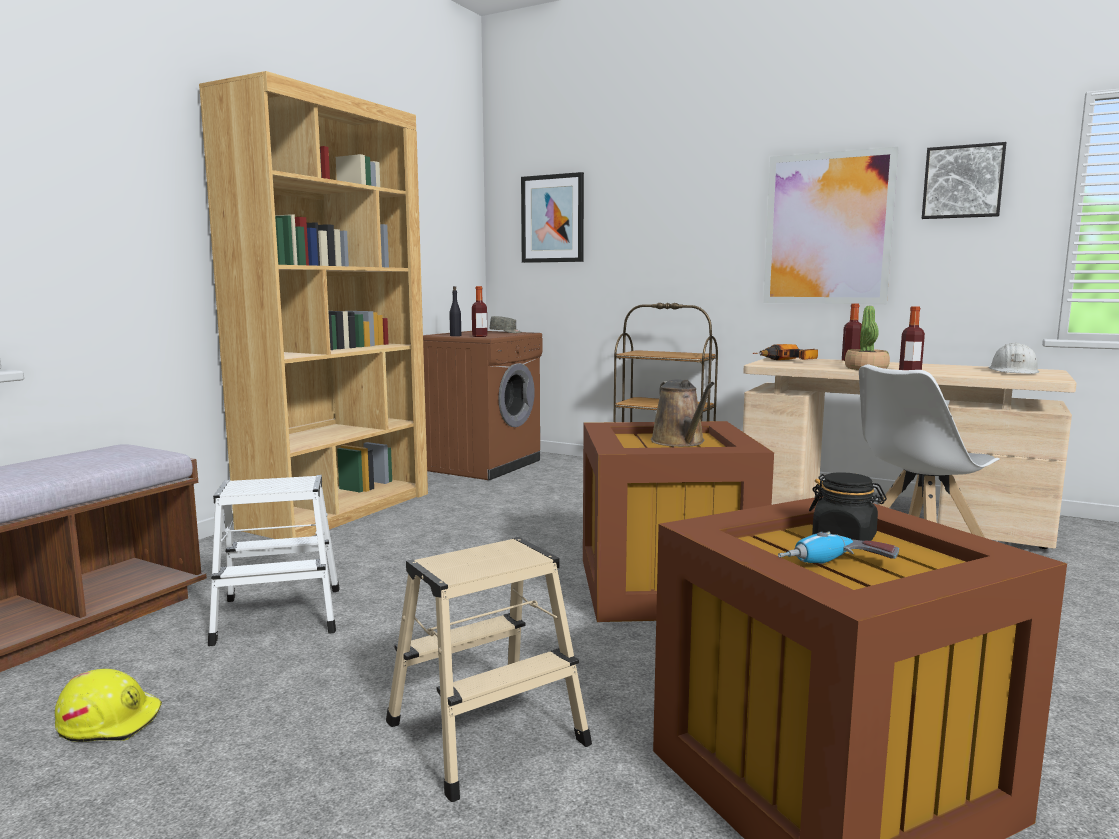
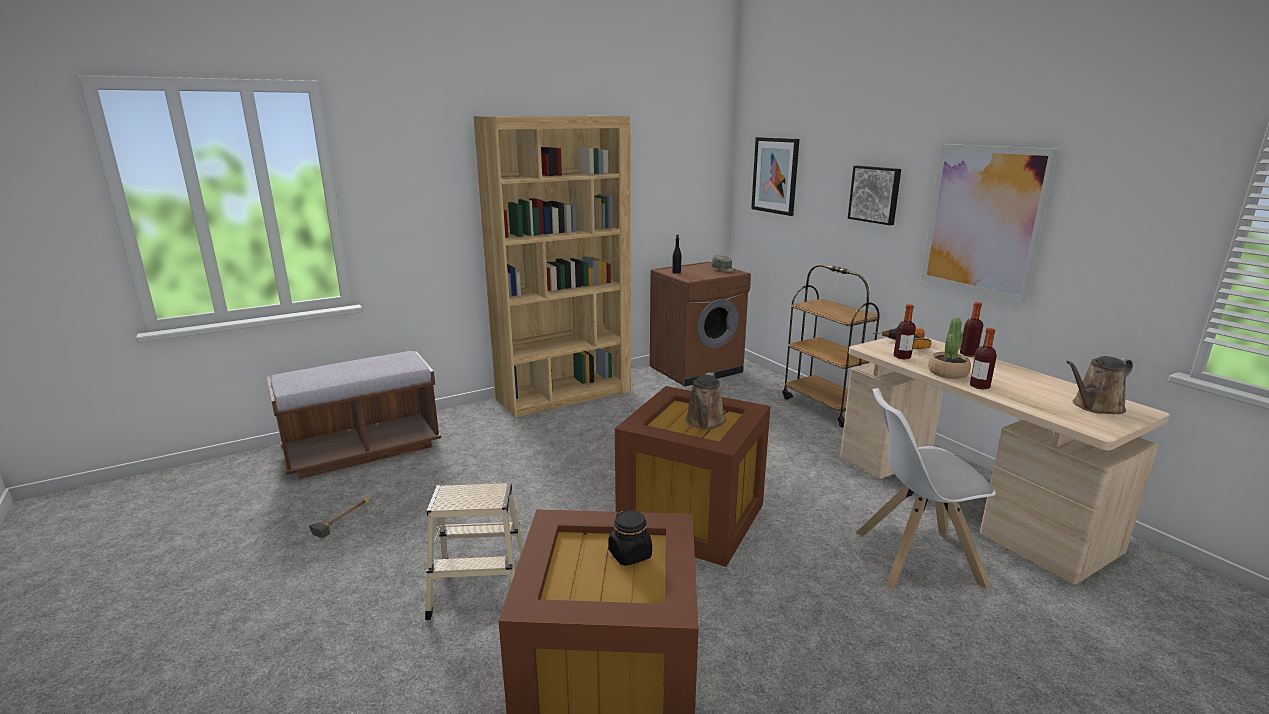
camera: 30 degrees right, 10 degrees up
yellow hard hat [55,669,162,742] -> hammer [309,498,370,539]
white step ladder [208,475,340,646] -> none
bottle [472,286,487,337] -> bottle moved to [894,304,916,360]
power drill [778,532,899,564] -> none
picture [922,142,1006,219] -> picture moved to [848,166,901,225]
white hard hat [989,343,1039,374] -> brown watering can [1066,356,1133,414]

